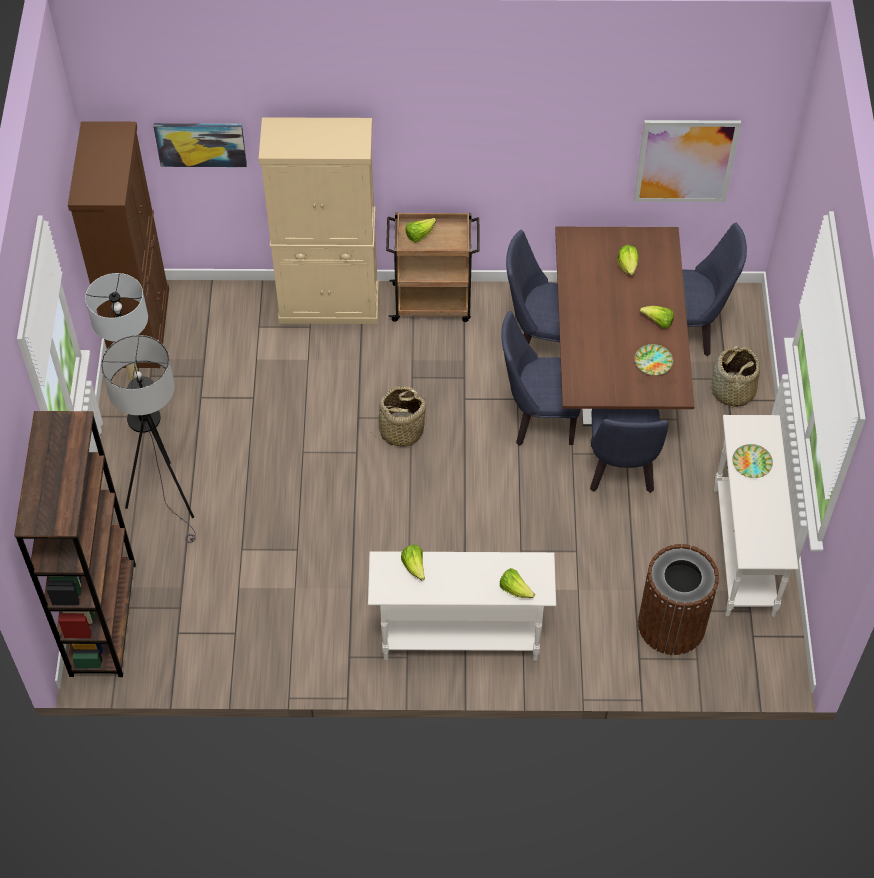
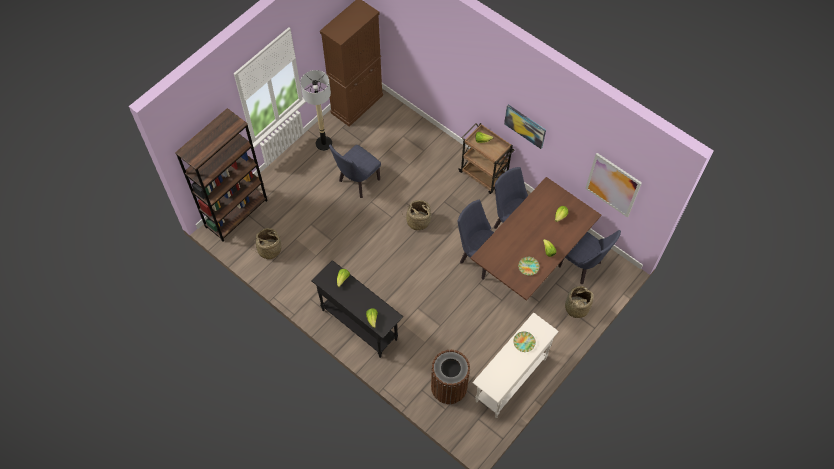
camera: 40 degrees right, 5 degrees up
grey floor lamp [101,335,196,543] -> none
picture [153,123,247,167] -> picture moved to [504,104,546,149]
beige cabinet [259,117,379,324] -> none
white console table [368,551,556,661] -> black console table [312,260,403,358]
blue chair [590,409,668,493] -> blue chair moved to [329,144,381,198]
none -> basket [251,228,284,259]

